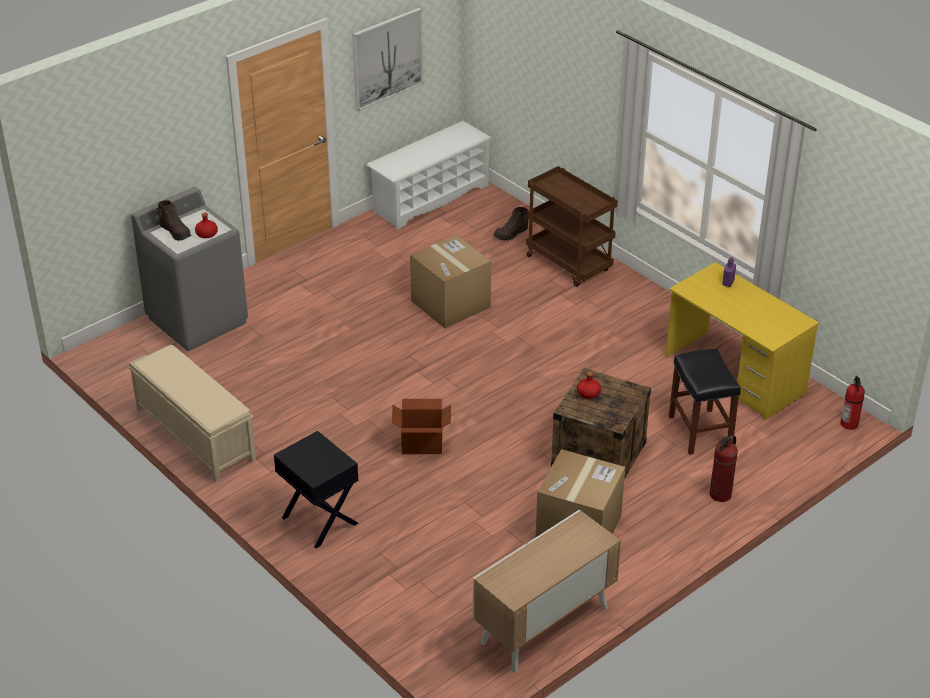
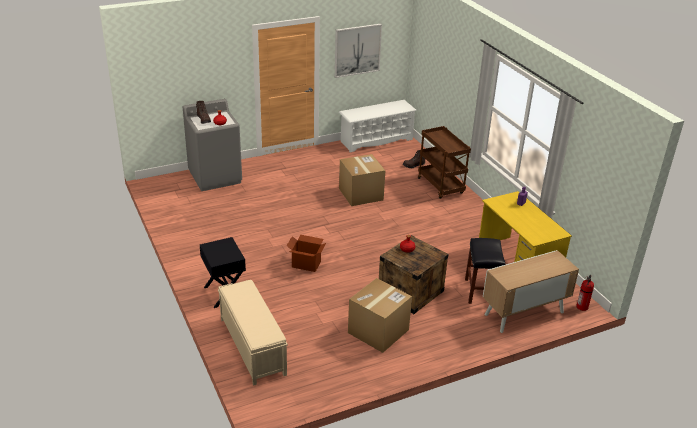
camera: 15 degrees right, 5 degrees down
beige bench [129,345,256,482] -> beige bench moved to [218,280,288,386]
cabinet [473,510,621,672] -> cabinet moved to [483,250,579,333]
fire extinguisher [709,435,738,502] -> none

